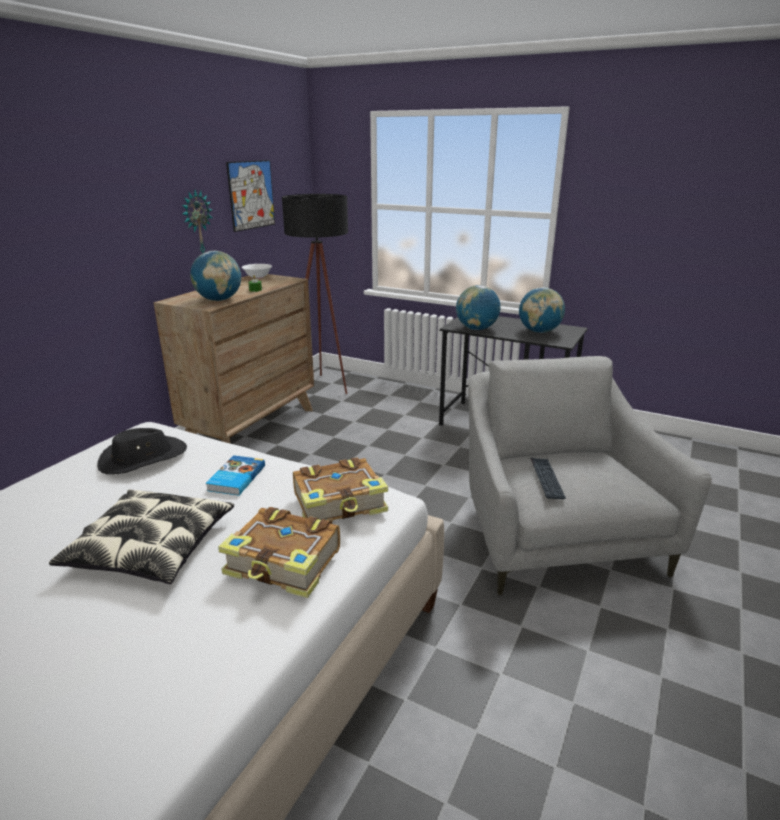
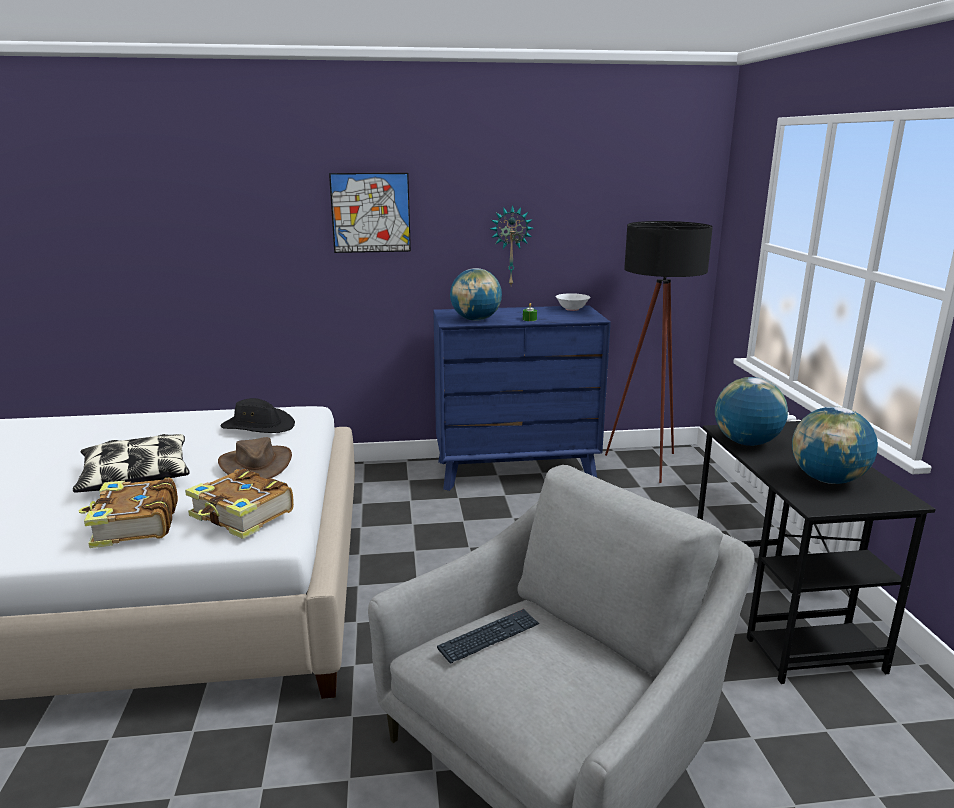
camera: 55 degrees right, 5 degrees down
brown dresser [154,274,314,444] -> blue dresser [433,305,611,491]
book [206,455,265,496] -> brown hat [218,437,292,479]
picture [226,160,275,232] -> picture moved to [329,173,411,253]

